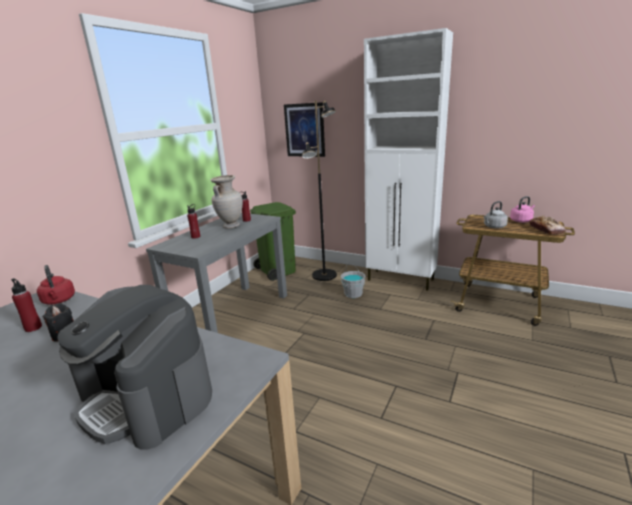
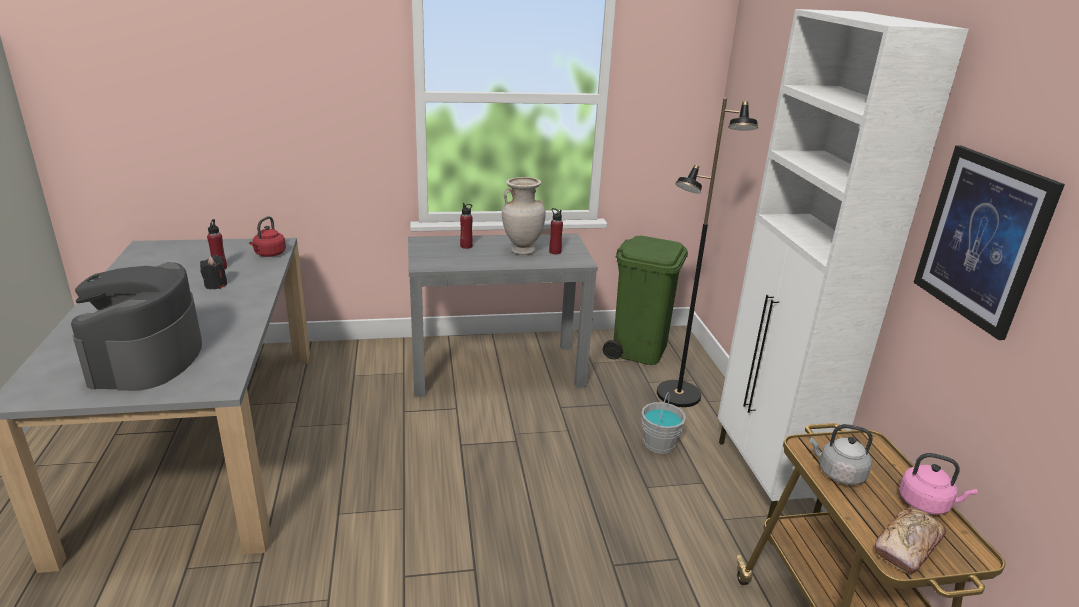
camera: 50 degrees right, 5 degrees up
picture [284,102,325,157] -> picture moved to [913,146,1065,340]

